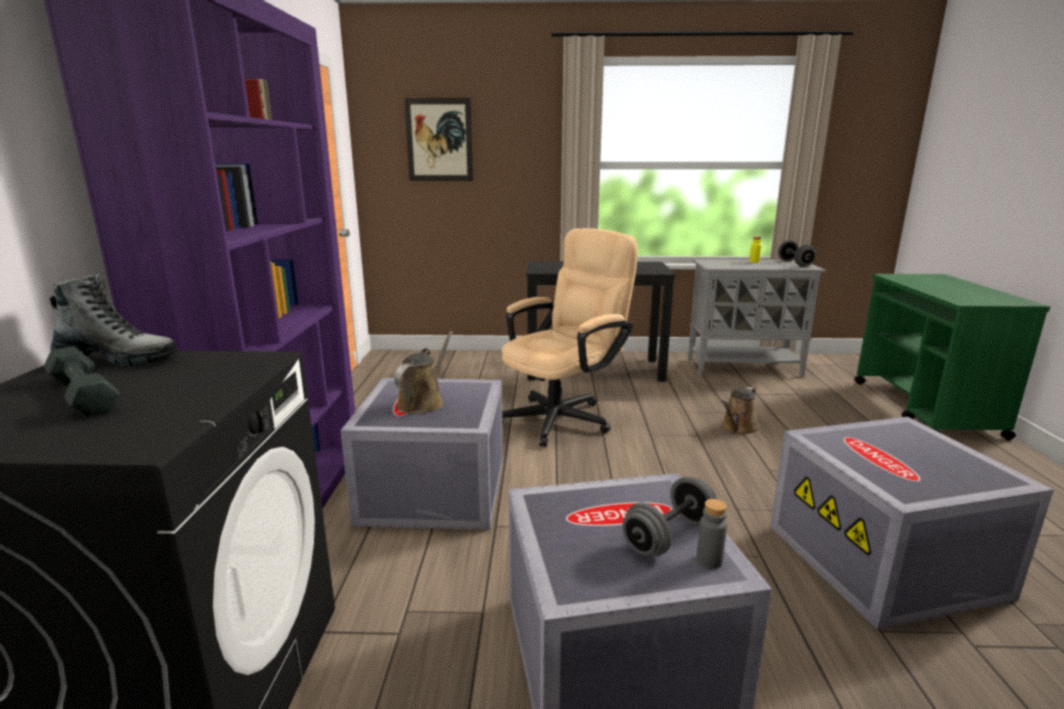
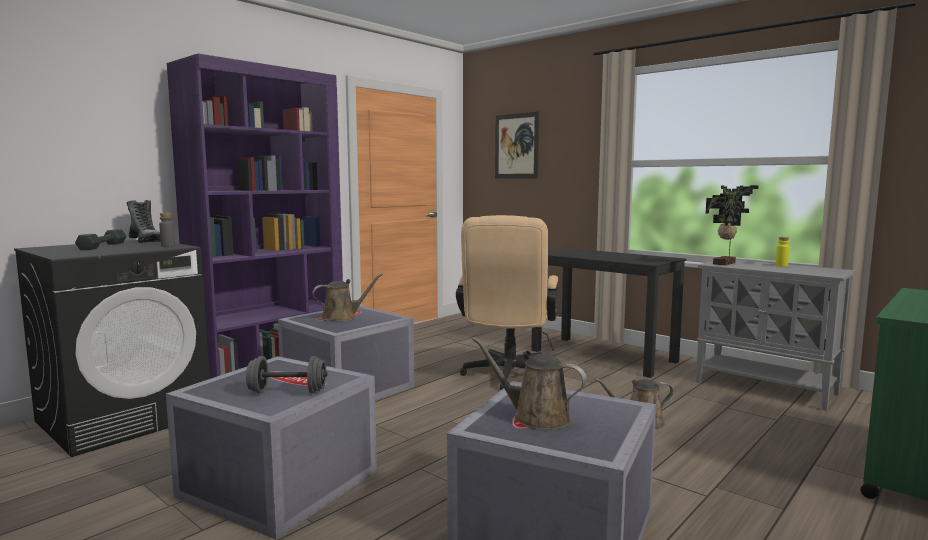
camera: 40 degrees right, 10 degrees down
beige office chair [502,228,638,447] -> beige office chair turned 105 degrees clockwise [456,215,558,390]
grey bottle [696,499,727,569] -> grey bottle moved to [159,213,175,247]
grey dumbbell [778,240,816,267] -> none
none -> brown watering can [472,337,587,430]
none -> potted plant [705,185,759,265]

